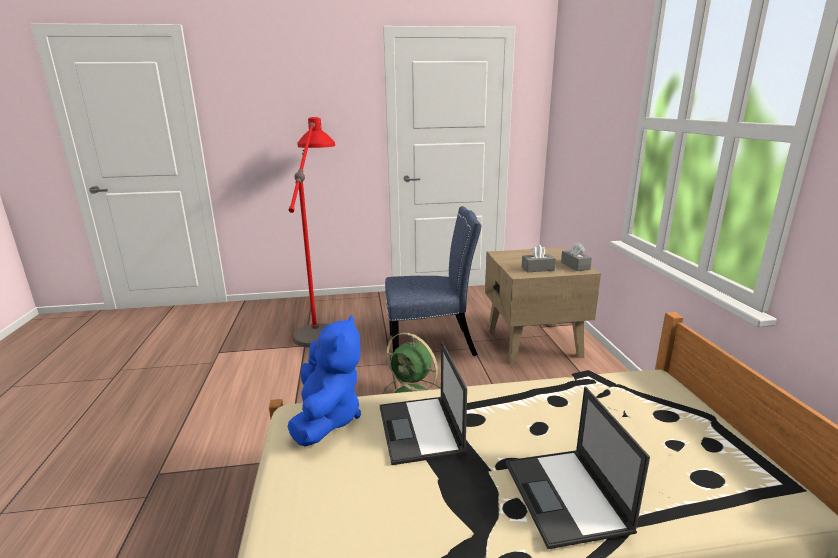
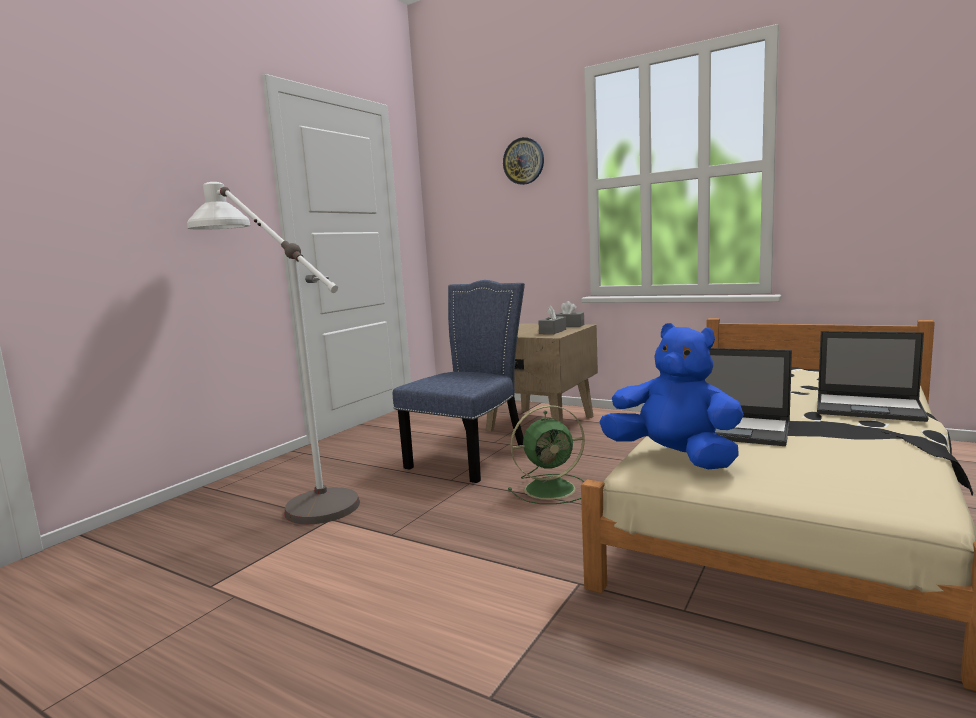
camera: 50 degrees left, 10 degrees down
red floor lamp [289,117,335,348] -> white floor lamp [187,182,360,524]
none -> wall clock [503,137,544,185]

